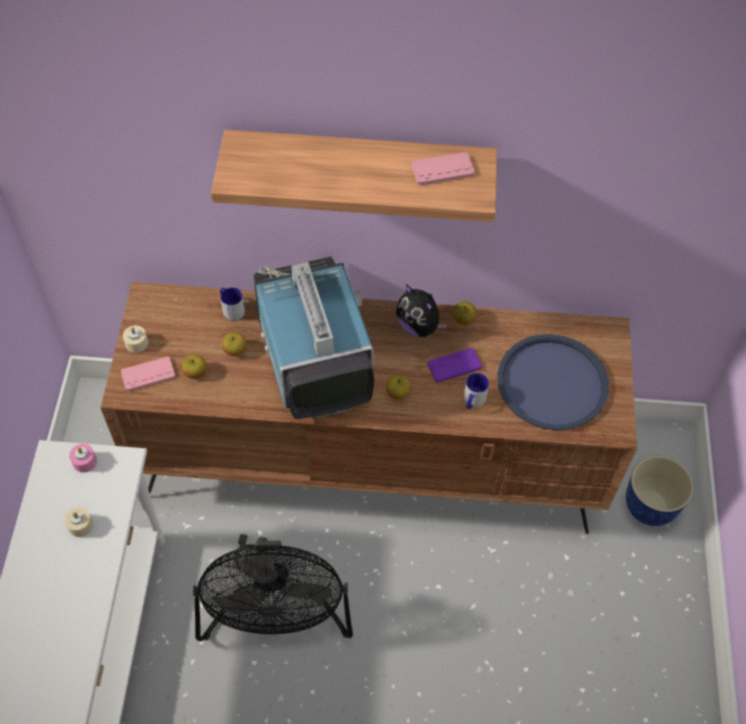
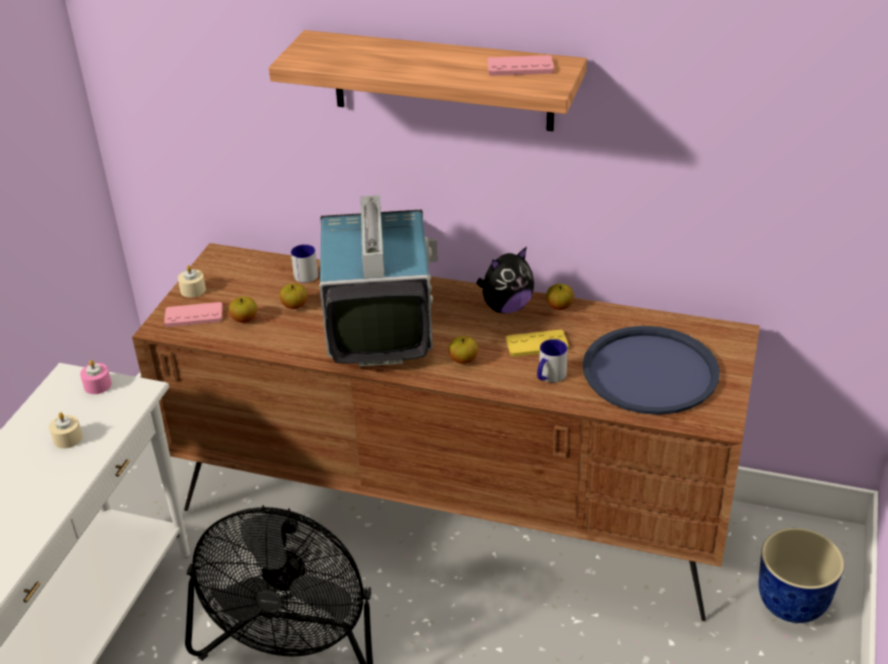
camera: 15 degrees right, 20 degrees down
plush toy [396,284,447,337] -> plush toy turned 90 degrees counterclockwise [476,246,534,313]
purple game controller [427,348,482,383] -> yellow game controller [506,330,569,357]

